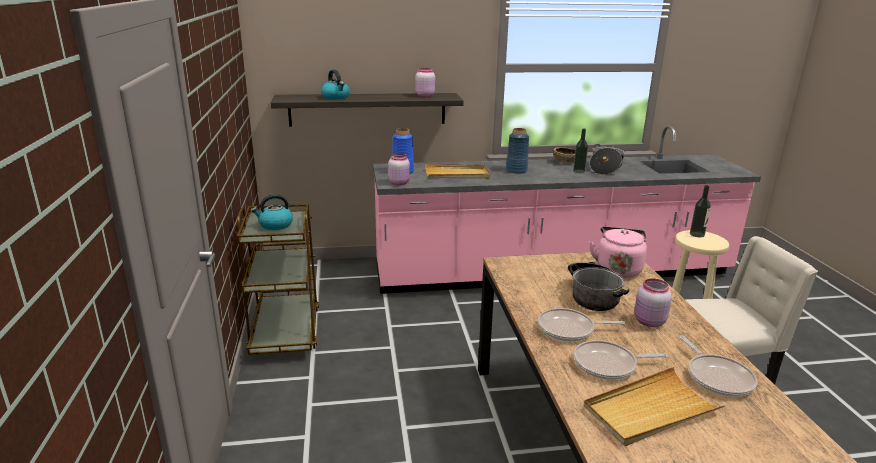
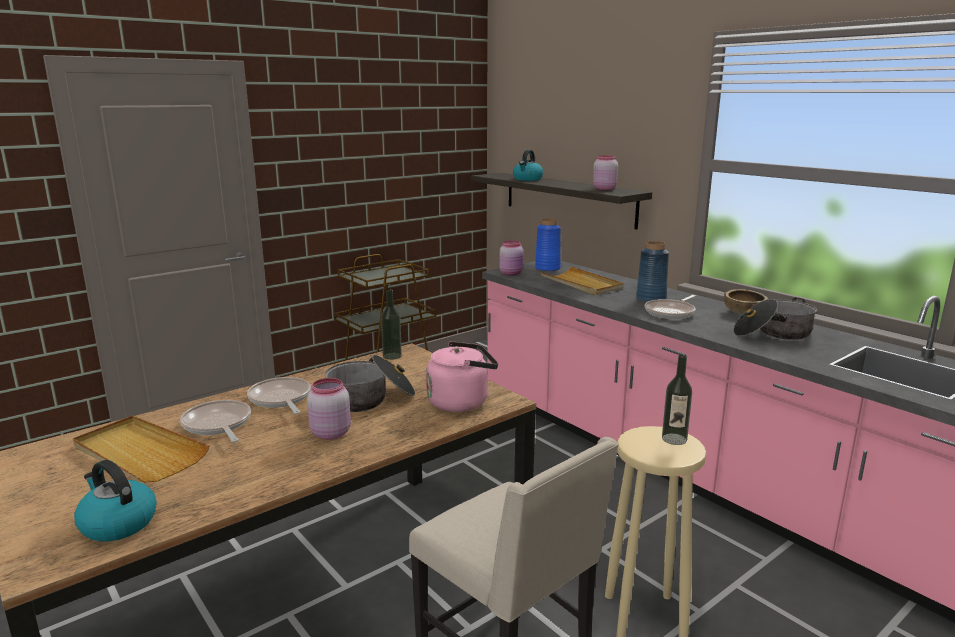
camera: 60 degrees right, 5 degrees down
kettle [252,194,293,230] -> kettle moved to [74,460,157,541]
bottle [573,129,588,173] -> bottle moved to [381,289,402,360]
frying pan [679,336,757,397] -> frying pan moved to [645,295,696,319]

